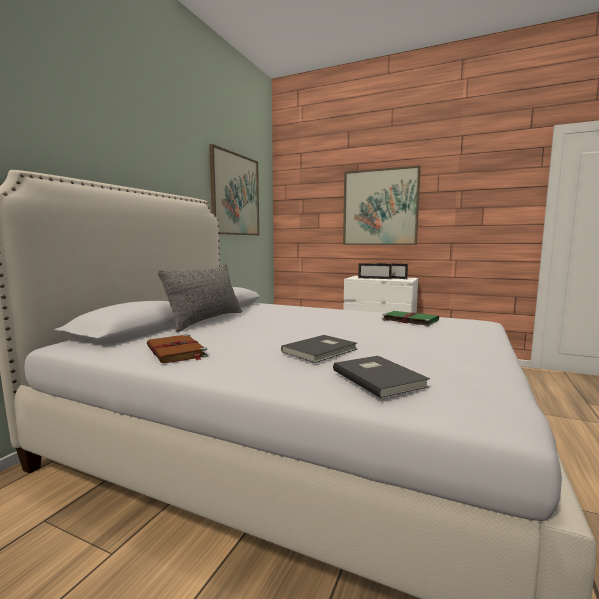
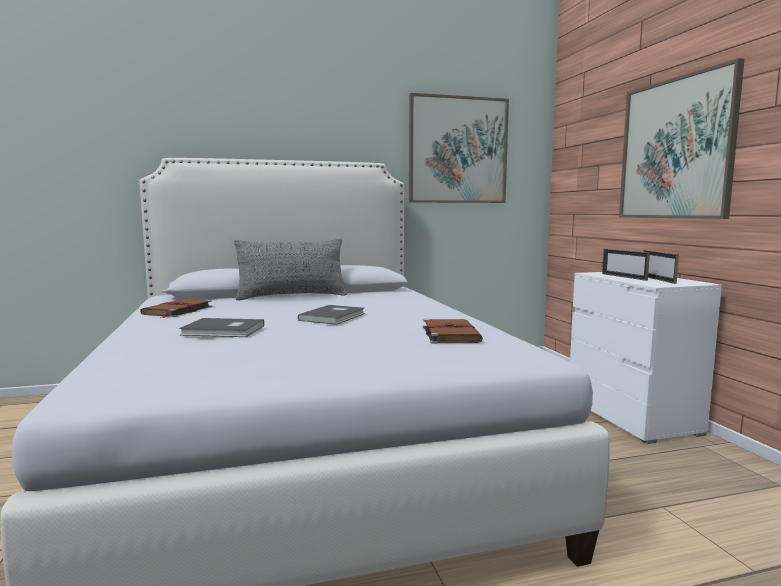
camera: 50 degrees right, 0 degrees up
grey book [333,356,430,398] -> grey book moved to [298,305,365,325]
green book [380,311,439,326] -> brown book [423,319,483,344]

